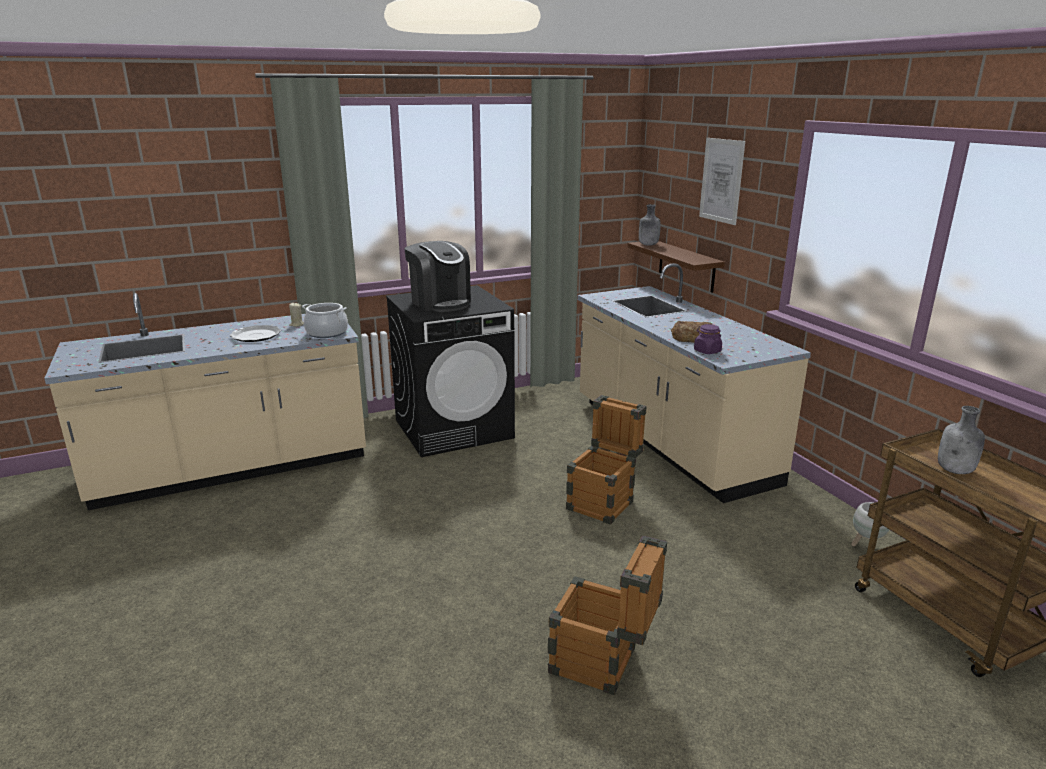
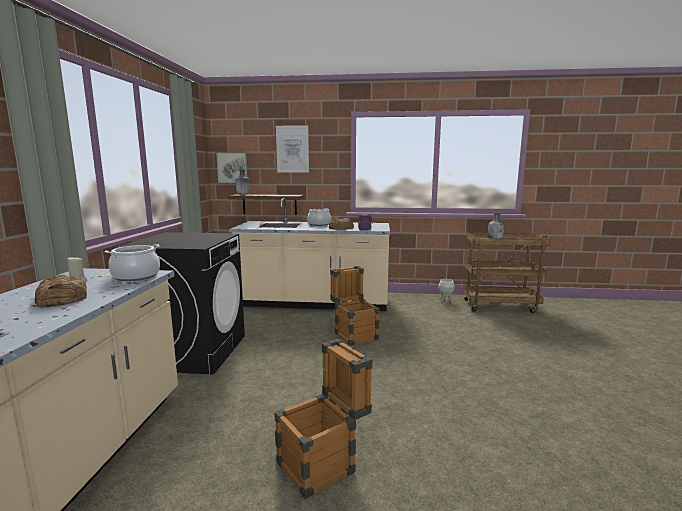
camera: 60 degrees left, 10 degrees down
plate [229,325,281,342] -> bread [34,275,87,308]
coffee machine [404,241,471,312] -> none
crate [548,535,667,695] -> crate moved to [274,339,373,499]
none -> picture [216,153,247,183]
none -> cooking pot [307,208,331,226]

